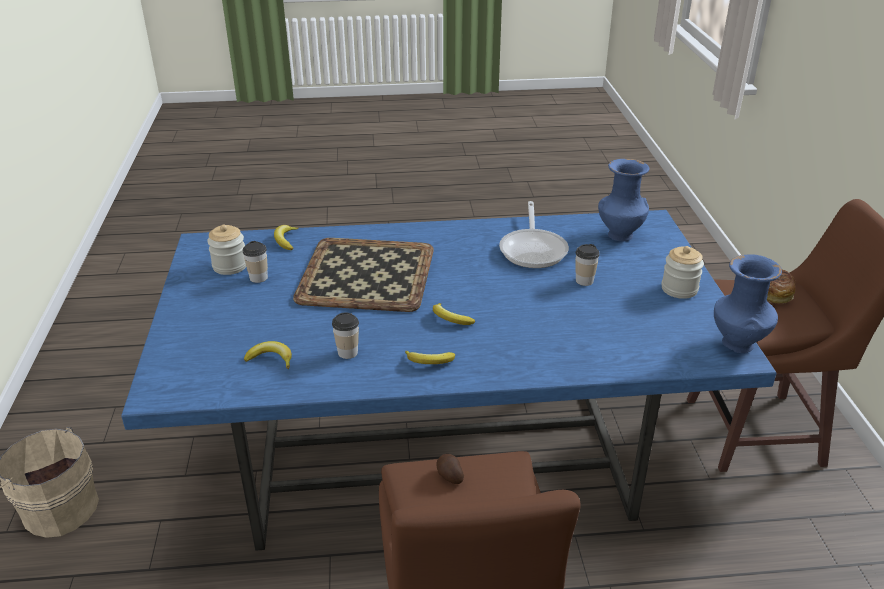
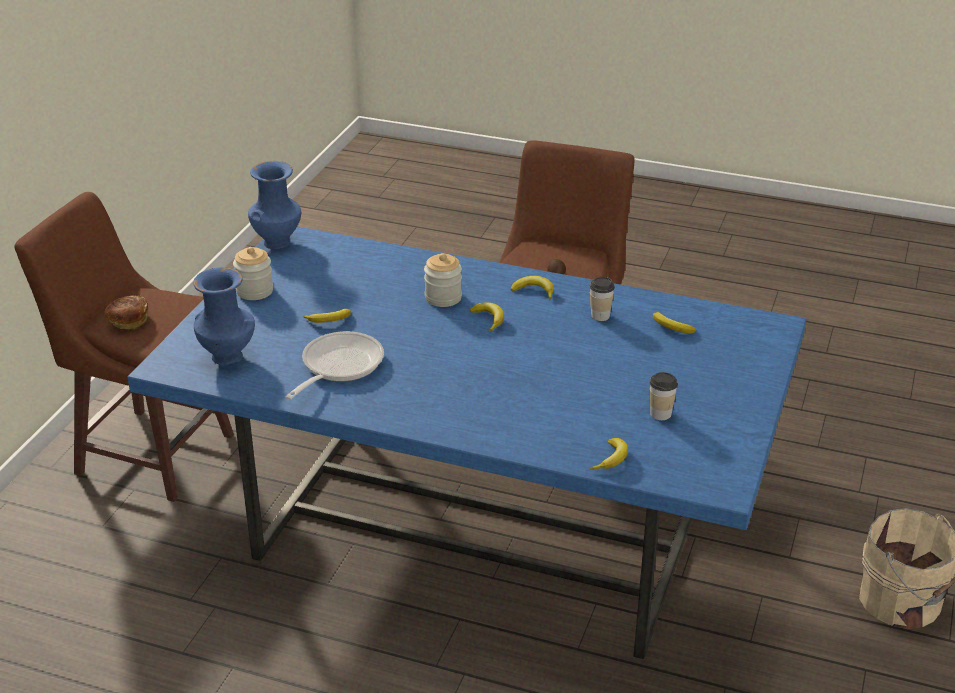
camera: 155 degrees left, 0 degrees up
jar [207,224,246,275] -> jar moved to [424,253,462,307]
tray [293,238,434,312] -> none
cup [575,244,600,286] -> banana [303,309,351,323]

